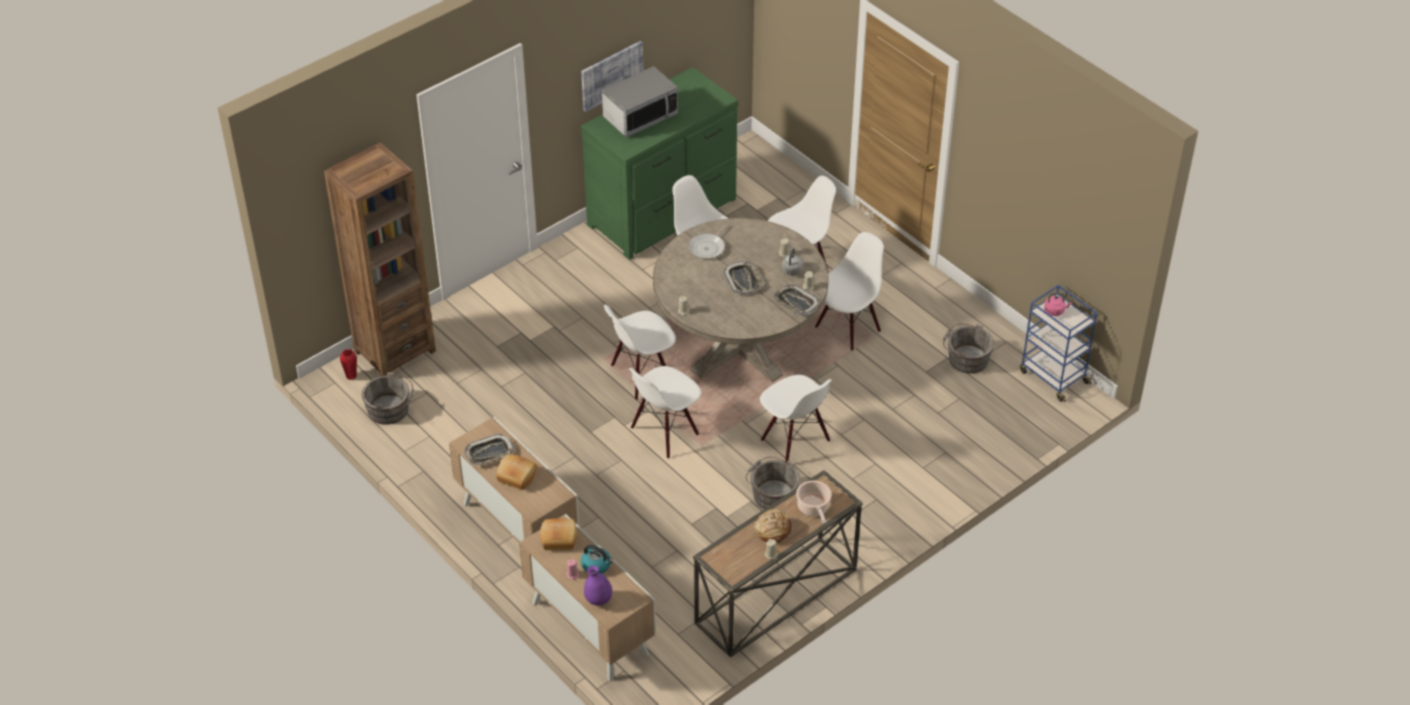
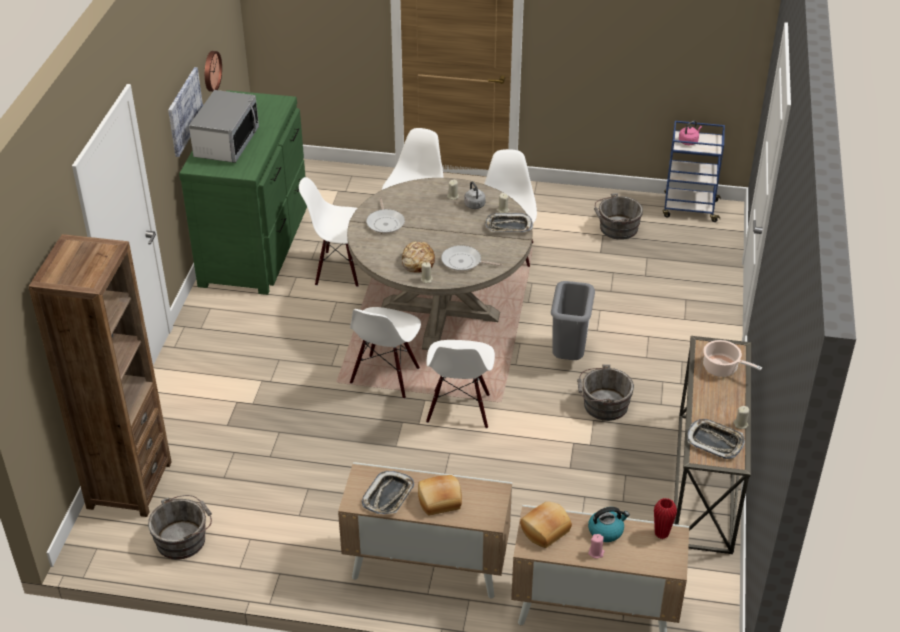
camera: 40 degrees left, 5 degrees down
red vase [340,349,357,380] -> red vase moved to [654,498,677,539]
purple vase [584,566,612,605] -> none
tray [723,261,764,295] -> tray moved to [687,419,745,459]
bread [754,509,792,543] -> bread moved to [402,241,435,273]
white chair [760,375,832,462] -> grey trash can [551,281,595,360]
none -> wall clock [205,51,222,92]
none -> frying pan [441,245,503,271]

